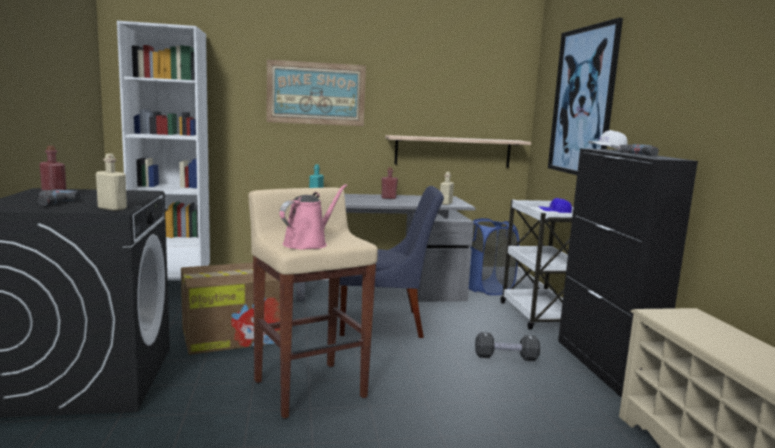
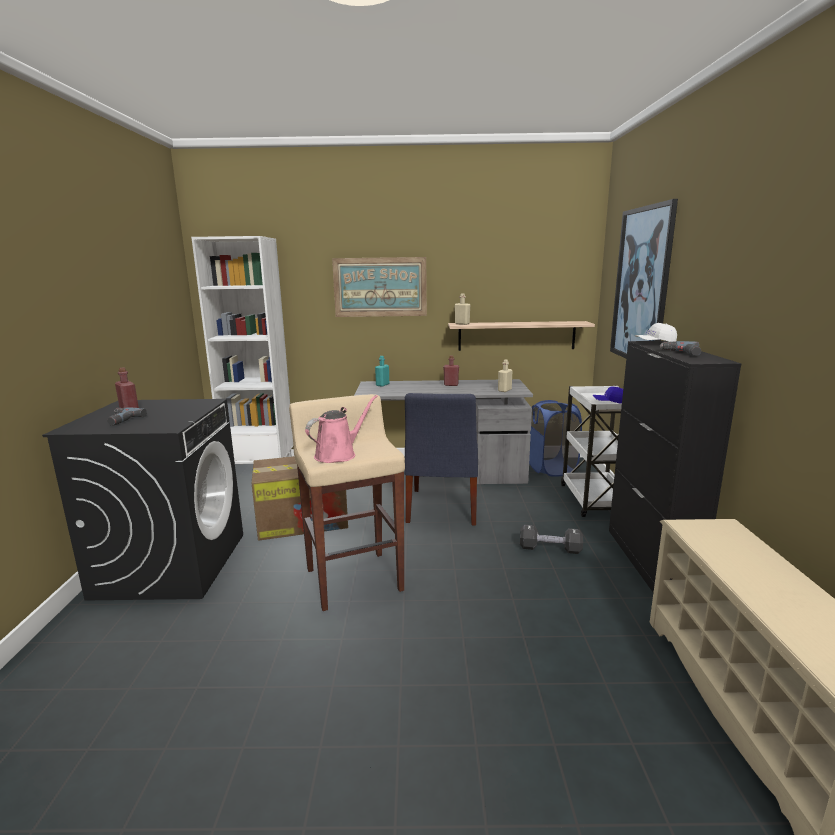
camera: 10 degrees right, 5 degrees up
beige bottle [96,154,127,211] -> beige bottle moved to [455,293,470,325]
blue chair [340,186,444,338] -> blue chair turned 90 degrees clockwise [404,393,478,526]

